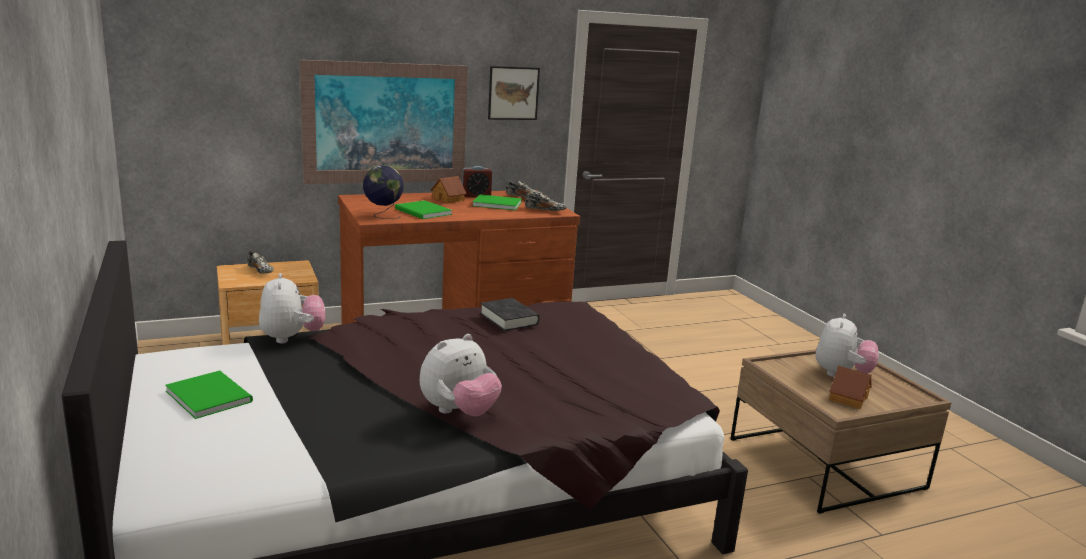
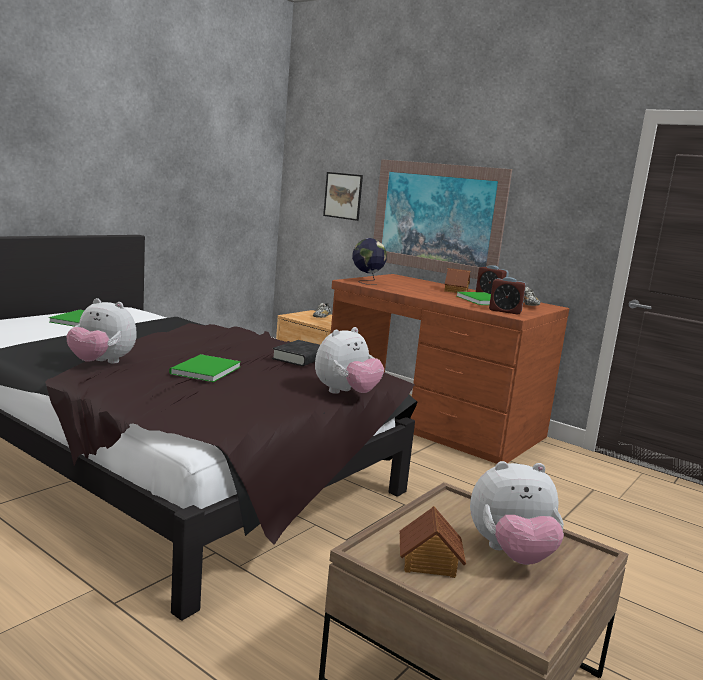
camera: 60 degrees right, 5 degrees down
plush toy [259,273,325,343] -> plush toy moved to [315,327,384,394]
green book [395,200,452,219] -> green book moved to [169,354,241,382]
picture [488,66,540,120] -> picture moved to [323,172,363,221]
shoe [525,193,567,211] -> alarm clock [489,277,526,315]

